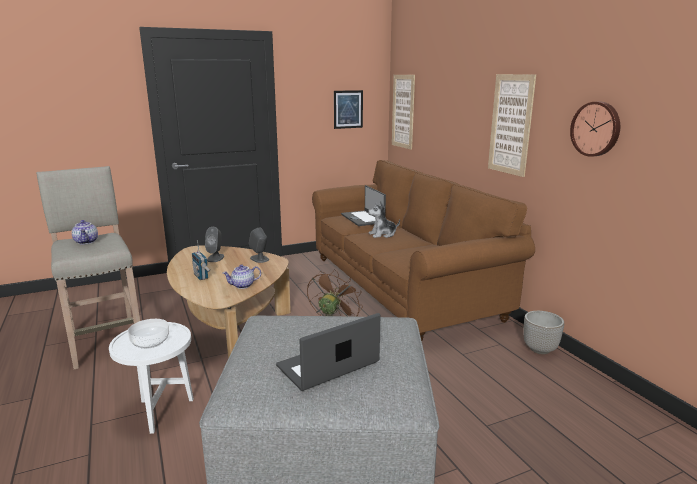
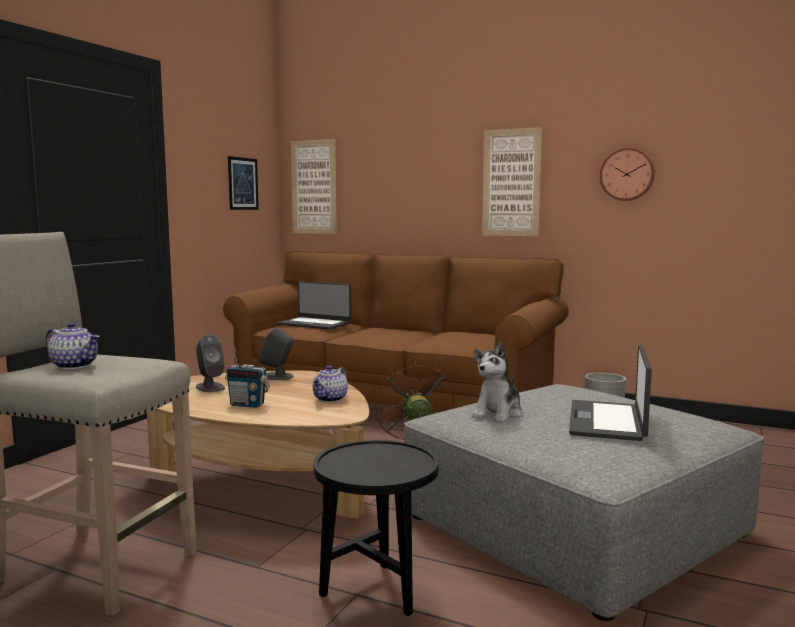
camera: 40 degrees left, 10 degrees down
white side table [109,322,194,434] -> black side table [314,440,439,616]
bowl [128,319,169,349] -> none
plush toy [368,201,400,238] -> plush toy moved to [472,342,522,423]

